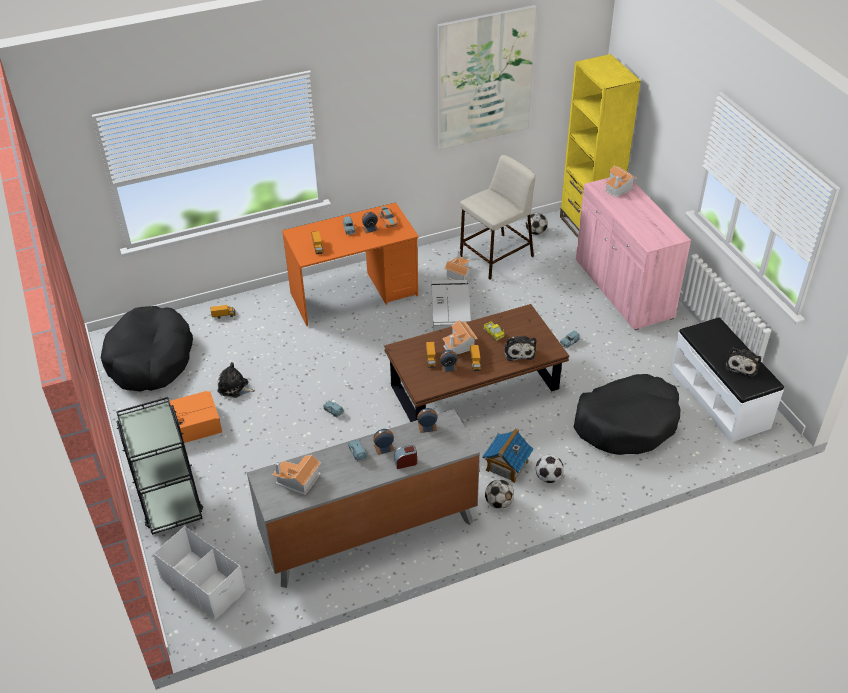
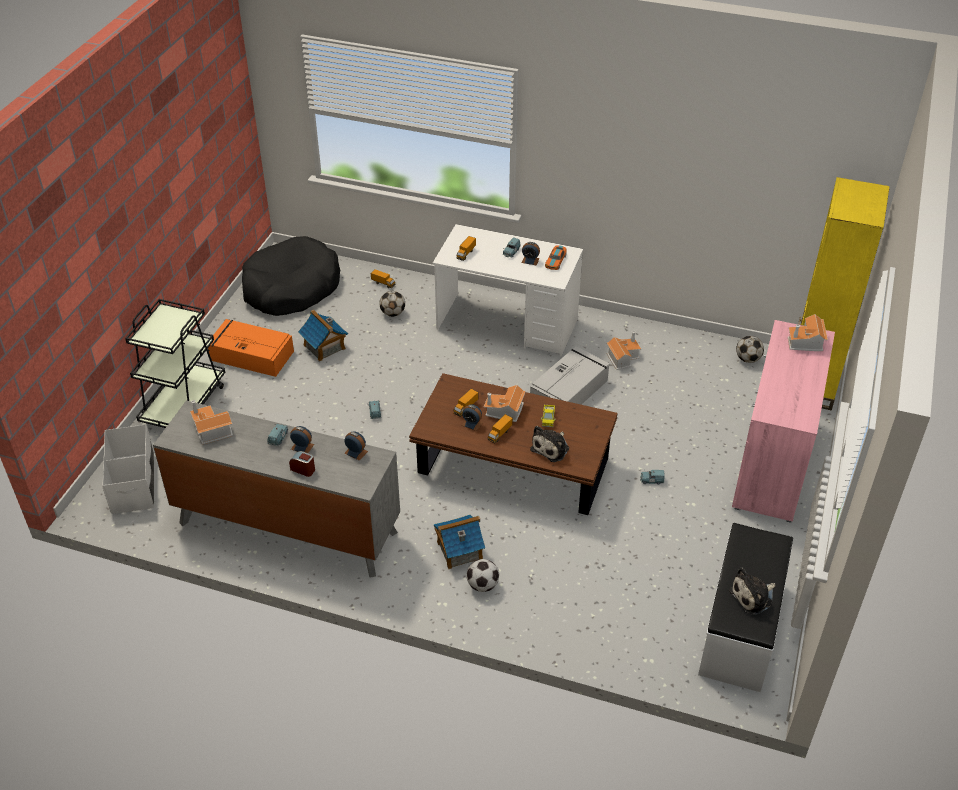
camera: 40 degrees right, 0 degrees up
plush toy [217,362,256,398] -> toy house [298,310,348,362]
orange desk [282,203,419,326] -> white desk [433,224,583,357]
picture [438,5,537,150] -> none
beige stool [460,155,536,280] -> none
football [485,480,514,509] -> football moved to [379,291,405,317]
black dog bed [574,374,680,455] -> none

